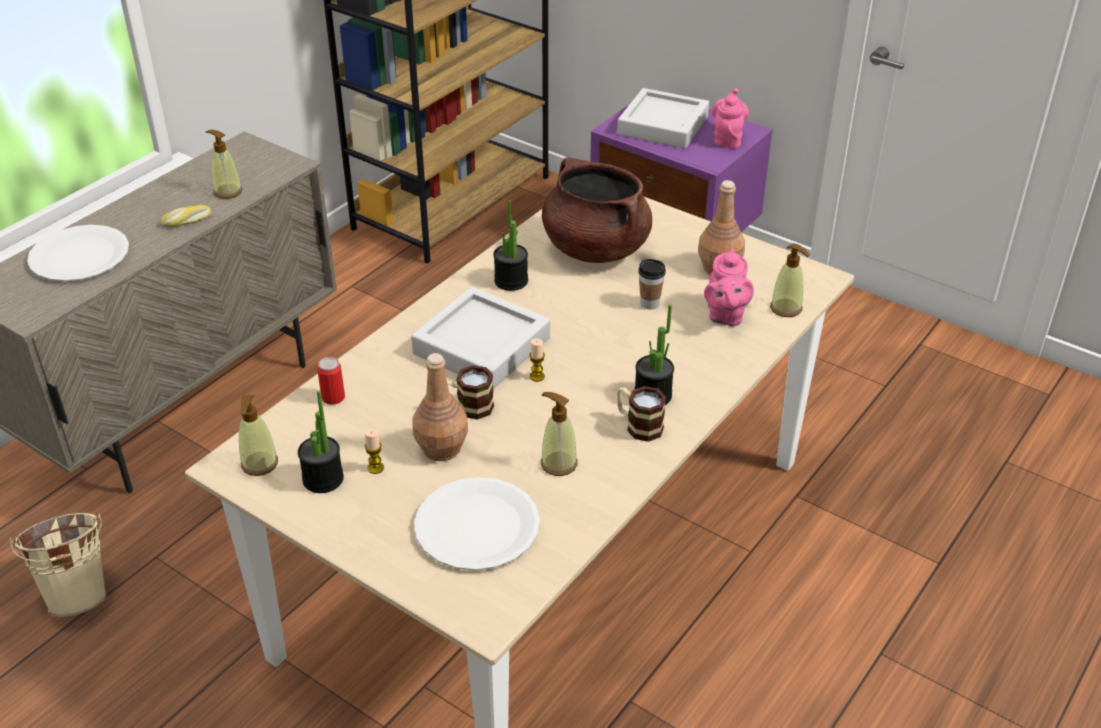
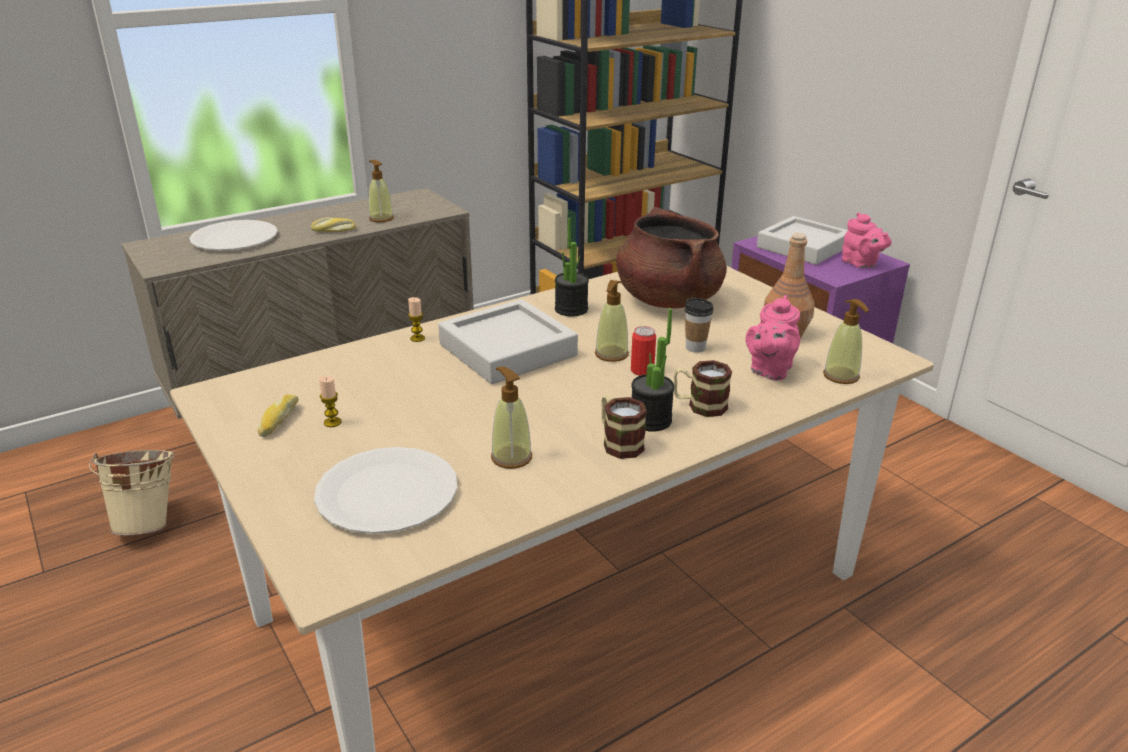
camera: 20 degrees right, 10 degrees down
soap dispenser [239,395,278,476] -> soap dispenser moved to [595,280,629,362]
potted plant [298,391,344,493] -> bread [258,394,299,437]
can [317,357,345,405] -> can moved to [631,326,656,376]
brown bottle [413,353,468,461] -> none
mug [447,365,494,420] -> mug moved to [674,360,732,417]
candle [529,339,545,382] -> candle moved to [408,297,425,342]
pink teapot [712,88,749,148] -> pink teapot turned 120 degrees clockwise [842,212,892,268]

